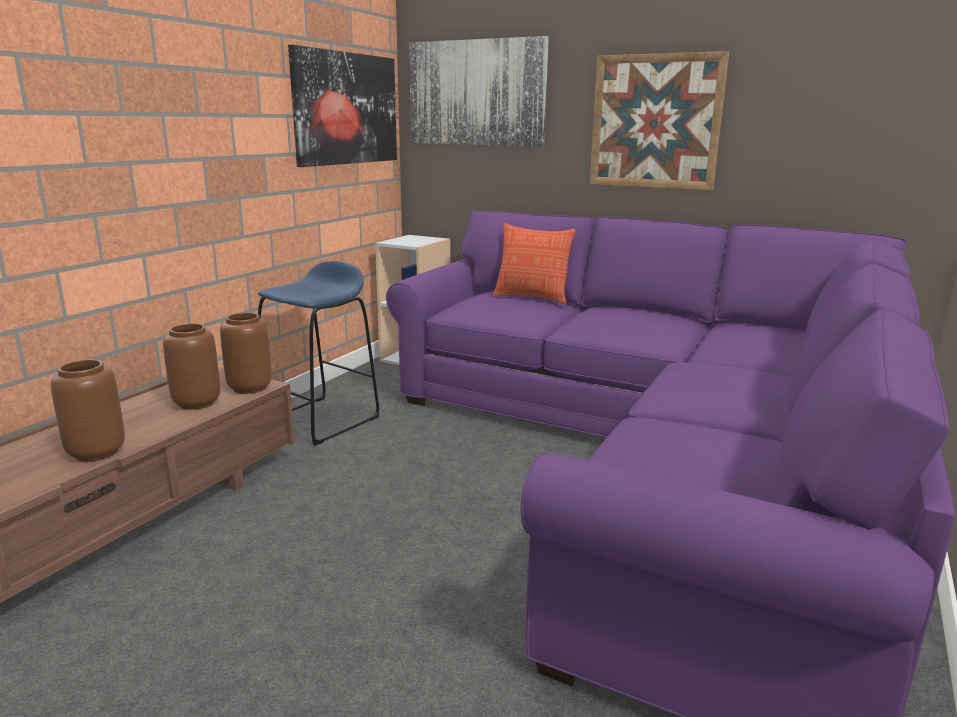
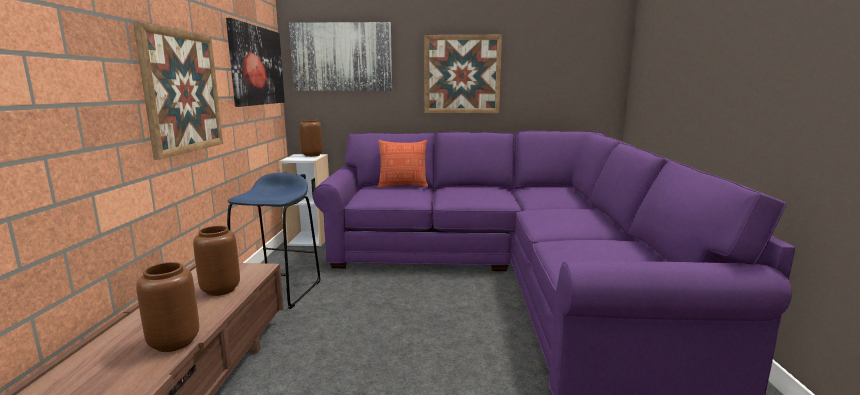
camera: 25 degrees left, 5 degrees down
brown vase [220,313,272,394] -> brown vase moved to [299,119,323,157]
none -> picture [133,22,223,160]

